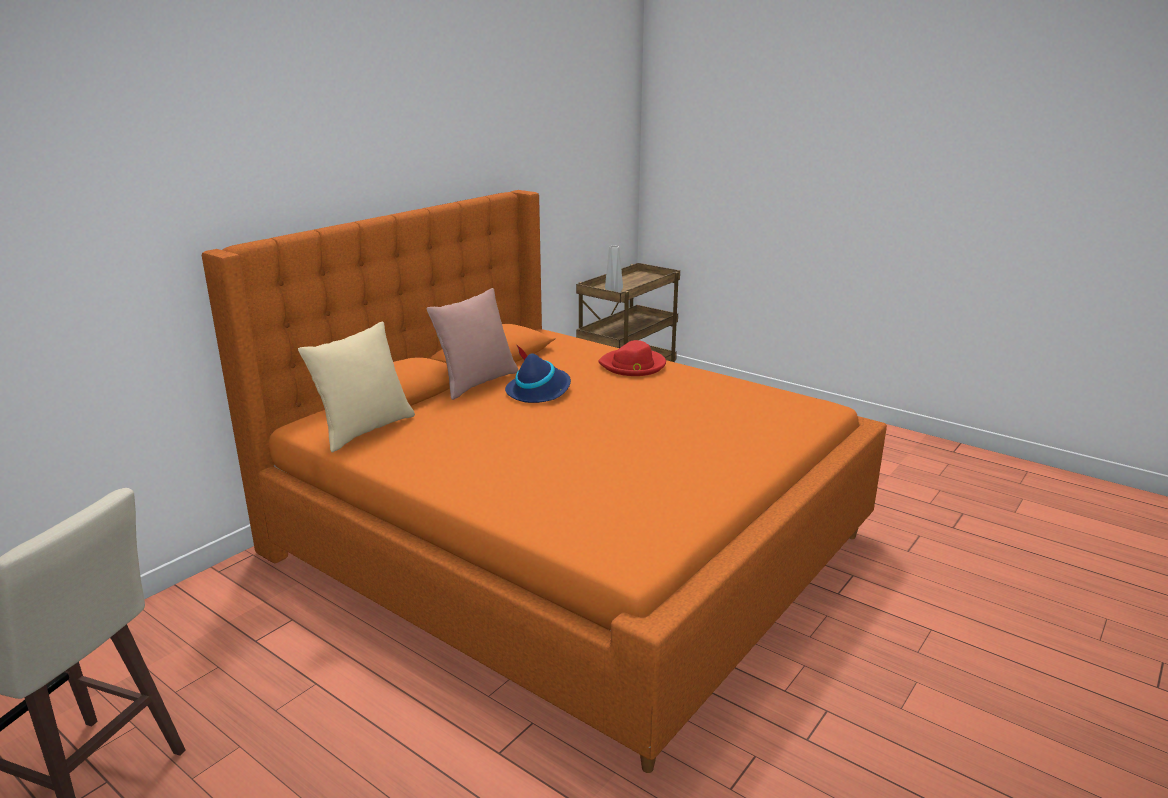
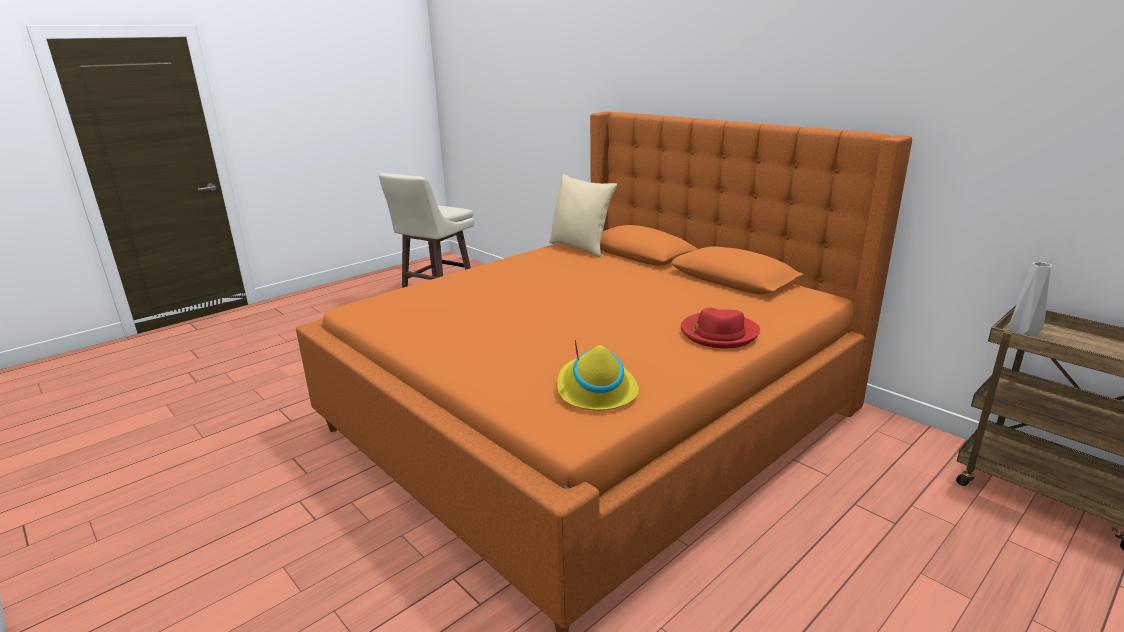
camera: 100 degrees right, 0 degrees up
pink pillow [426,288,518,400] -> none
blue hat [505,344,571,403] -> none
none -> yellow hat [557,340,639,411]

